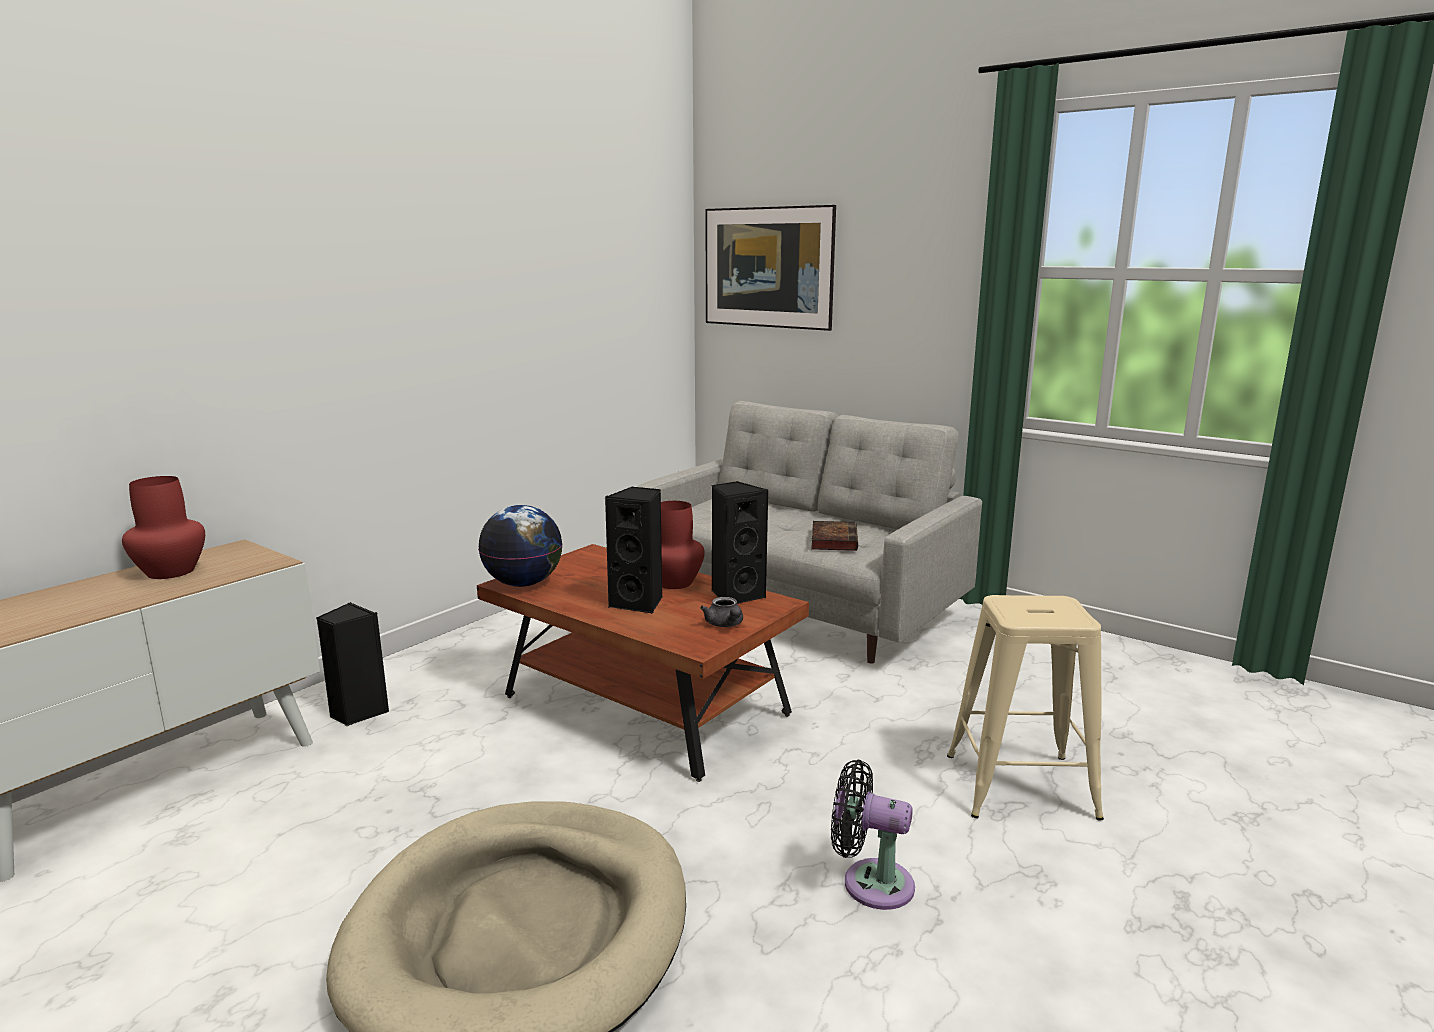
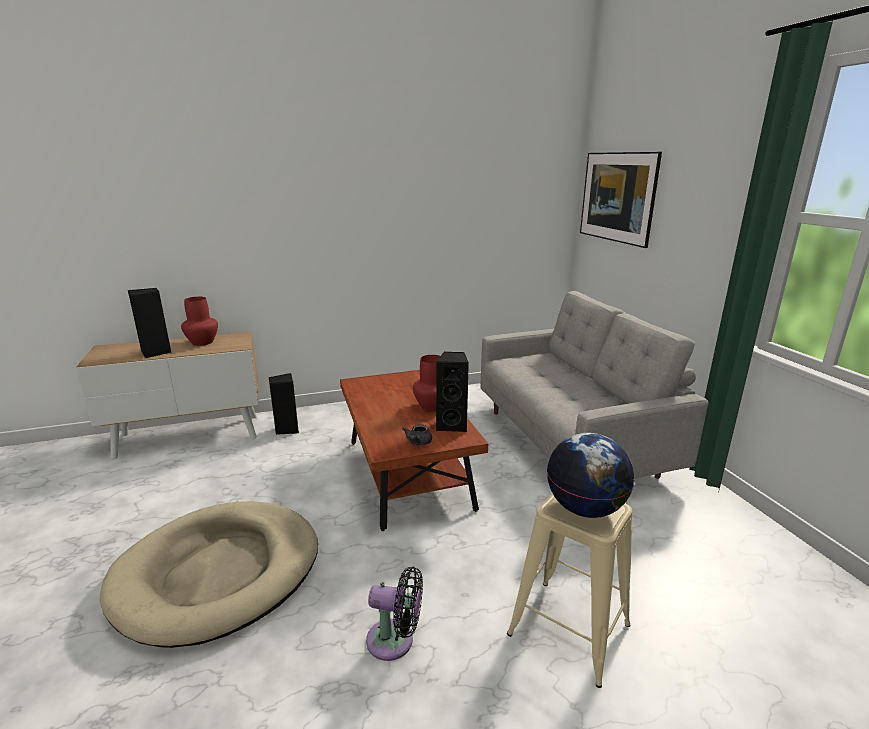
camera: 35 degrees right, 5 degrees up
globe [478,505,563,587] -> globe moved to [547,433,634,518]
black speaker [605,487,663,614] -> black speaker moved to [128,288,171,358]
book [811,521,858,551] -> none
black fan [831,760,915,910] -> black fan turned 135 degrees clockwise [366,567,423,661]

